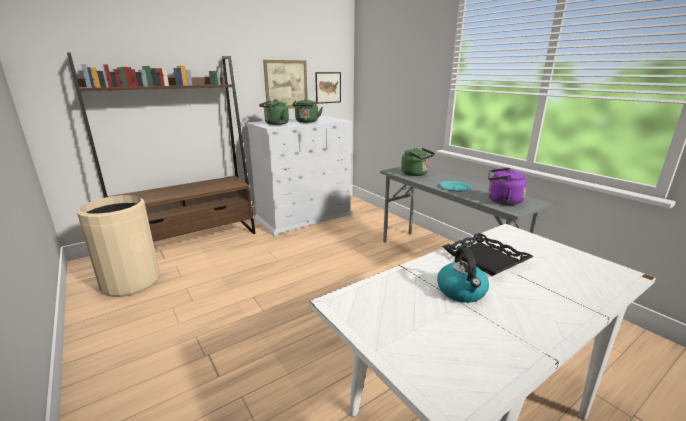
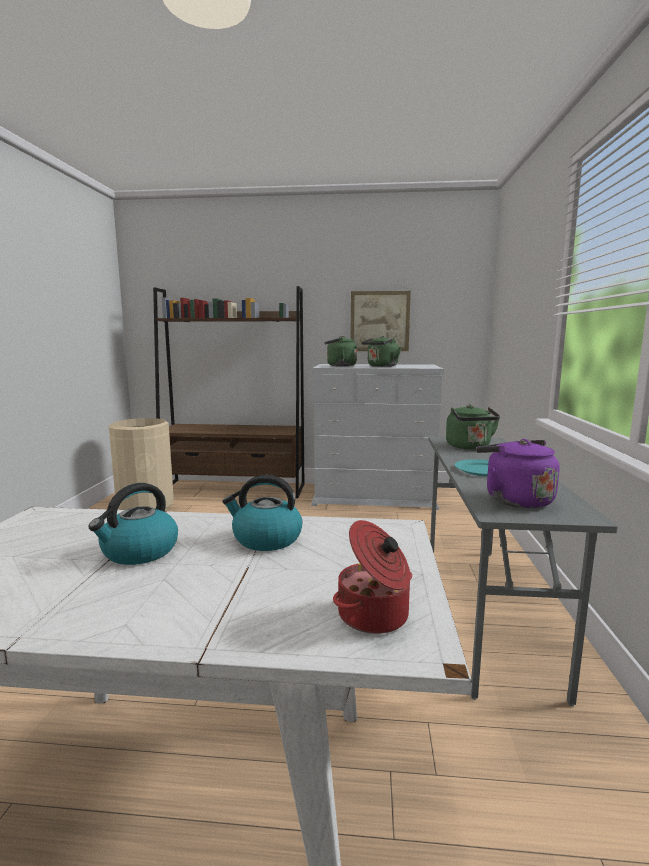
camera: 40 degrees right, 10 degrees down
picture [315,72,341,104] -> none
black tray [442,233,534,276] -> kettle [222,475,302,551]
none -> cooking pot [333,520,412,634]

